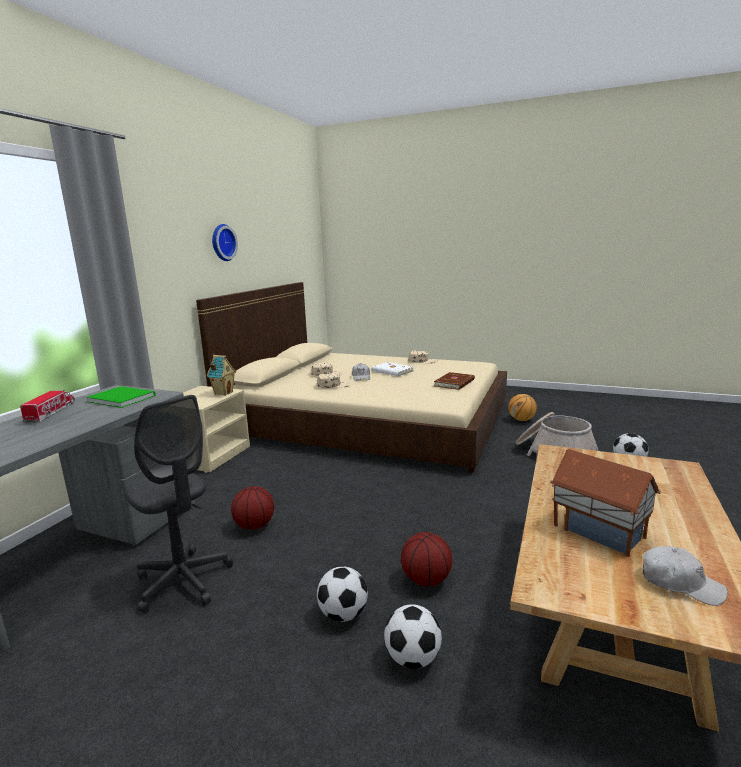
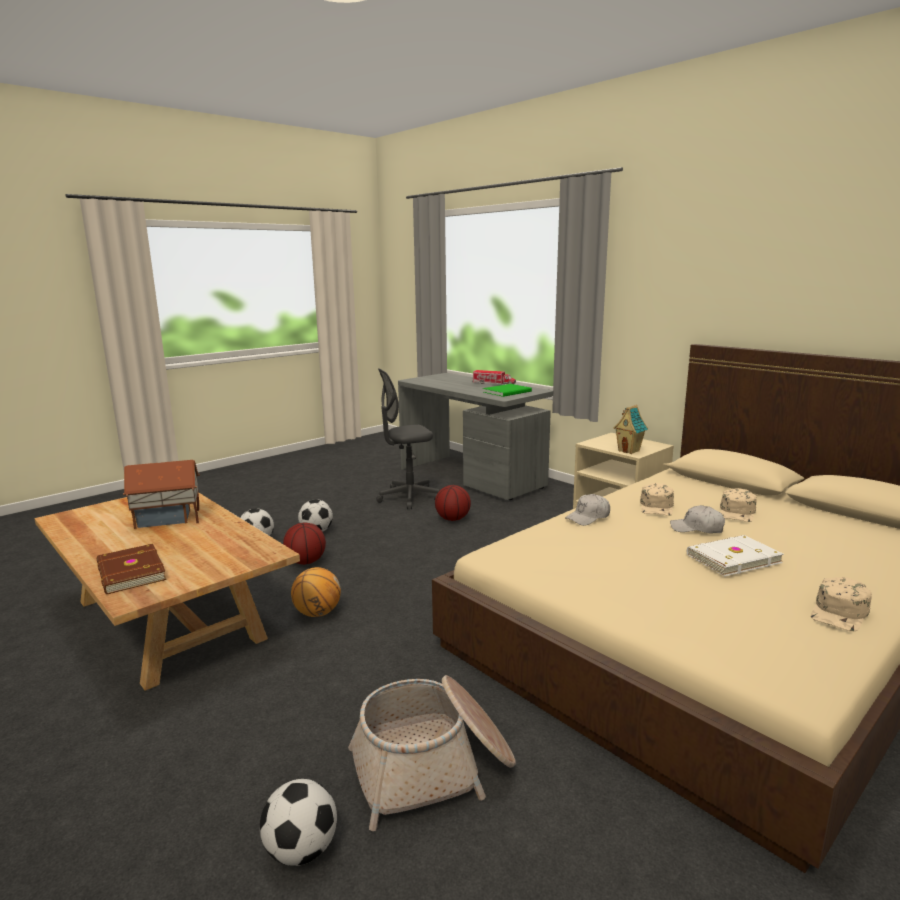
camera: 115 degrees right, 0 degrees up
wall clock [212,224,238,261] -> none
brown book [434,372,475,390] -> brown book moved to [97,544,167,594]
basketball [508,394,537,421] -> basketball moved to [291,567,341,617]
white cap [643,546,728,606] -> white cap moved to [565,494,610,526]

